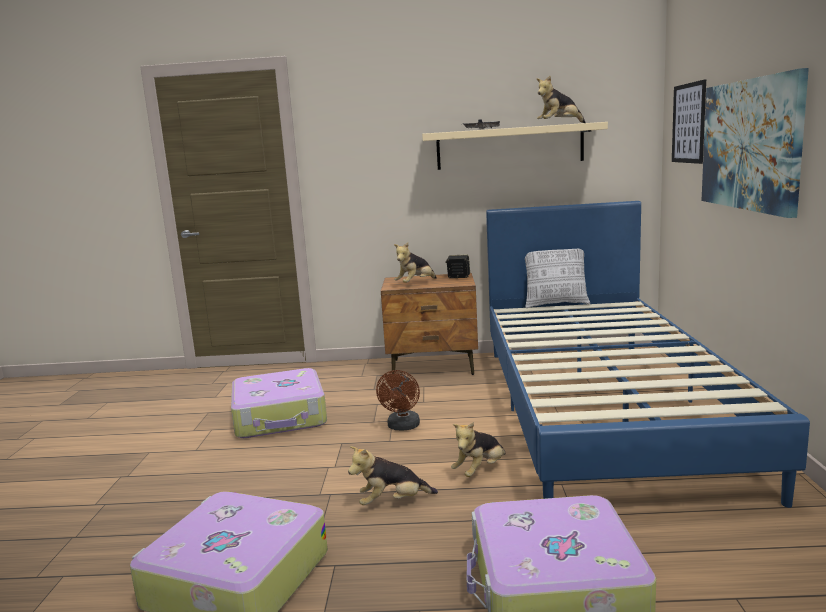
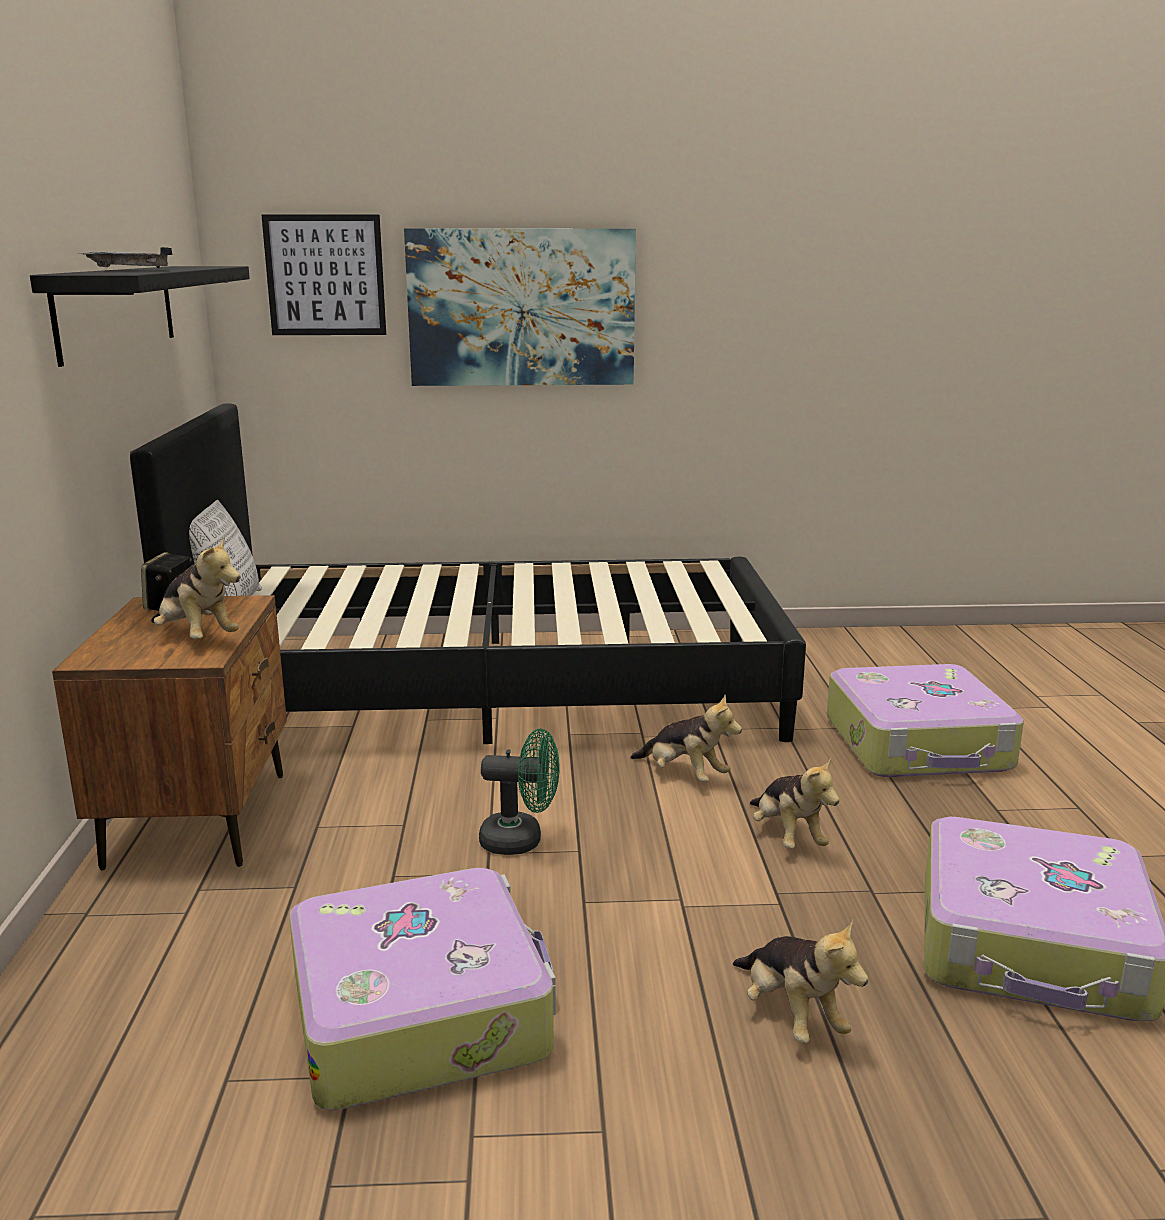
camera: 95 degrees left, 5 degrees up
brown fan [376,370,420,430] -> green fan [479,729,560,855]
beige shelf [422,122,608,170] -> black shelf [30,266,250,367]
blue bed [486,201,810,508] -> black bed [130,403,806,744]
plush toy [537,75,586,123] -> plush toy moved to [733,920,868,1043]

